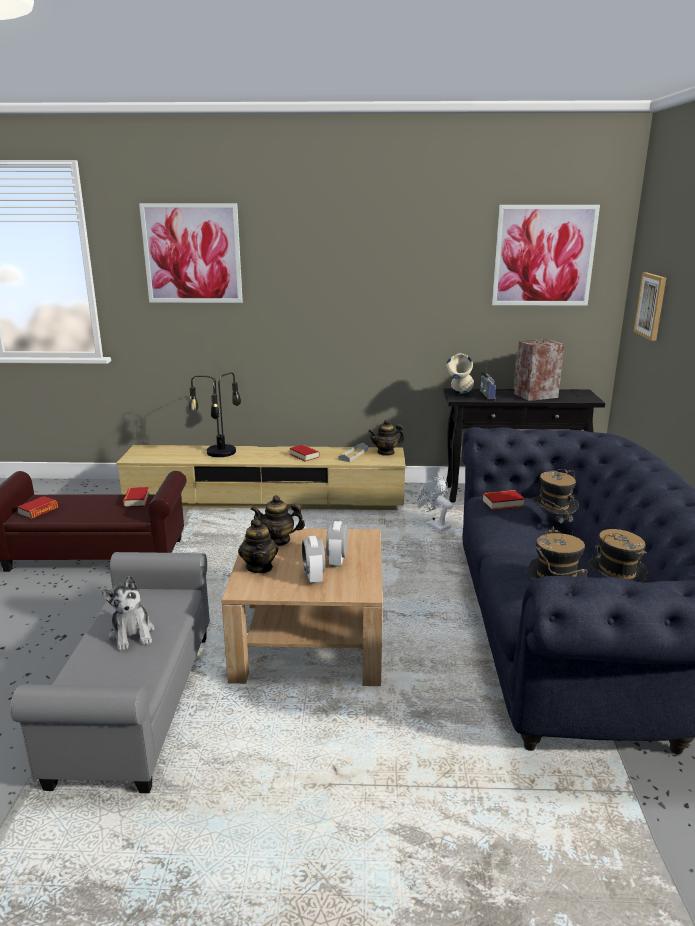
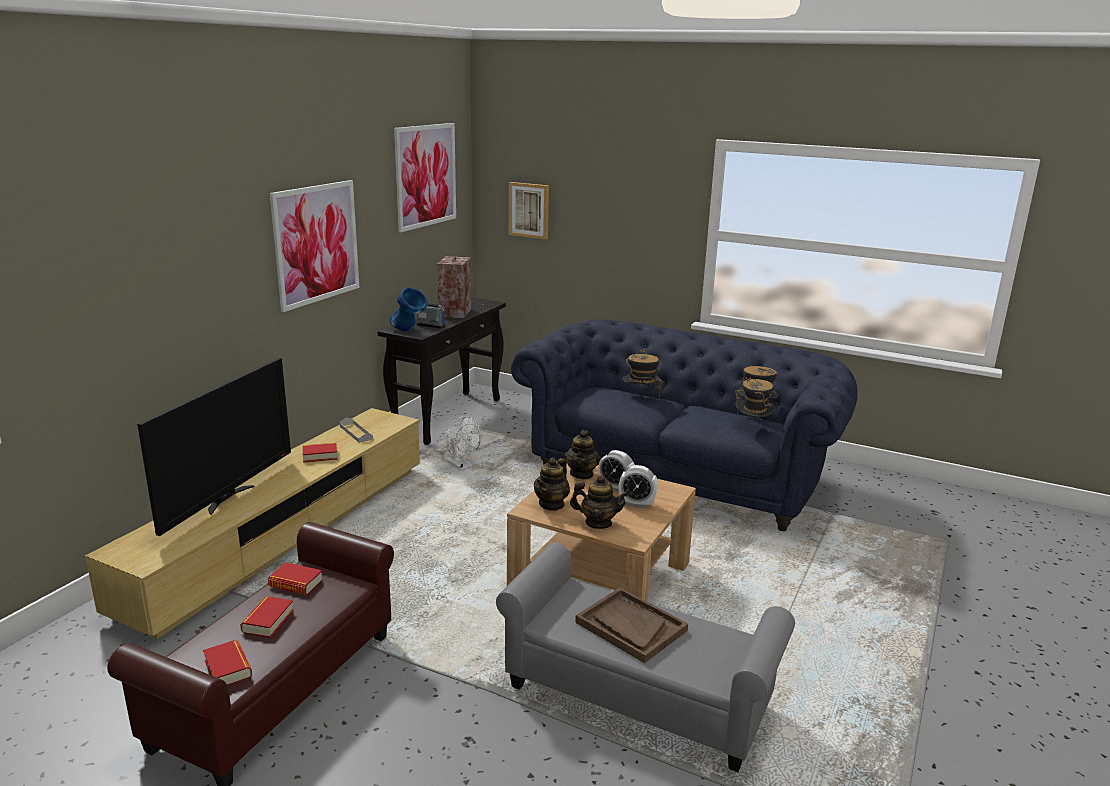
camera: 65 degrees left, 0 degrees up
plush toy [102,576,155,651] -> brown tray [575,588,688,663]
picture [139,203,243,303] -> picture moved to [270,180,359,312]
table lamp [189,372,241,457] -> television [137,358,291,536]
teapot [368,419,405,456] -> teapot moved to [564,430,600,479]
white fan [417,476,453,532] -> white fan turned 120 degrees counterclockwise [446,416,481,470]
beige vase [447,353,474,394] -> blue vase [389,288,427,331]
book [482,490,525,510] -> book moved to [240,596,294,638]

